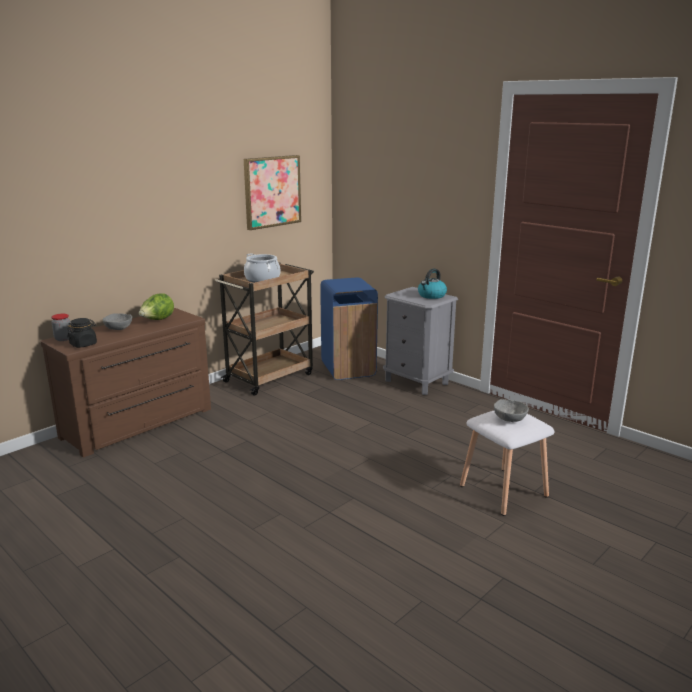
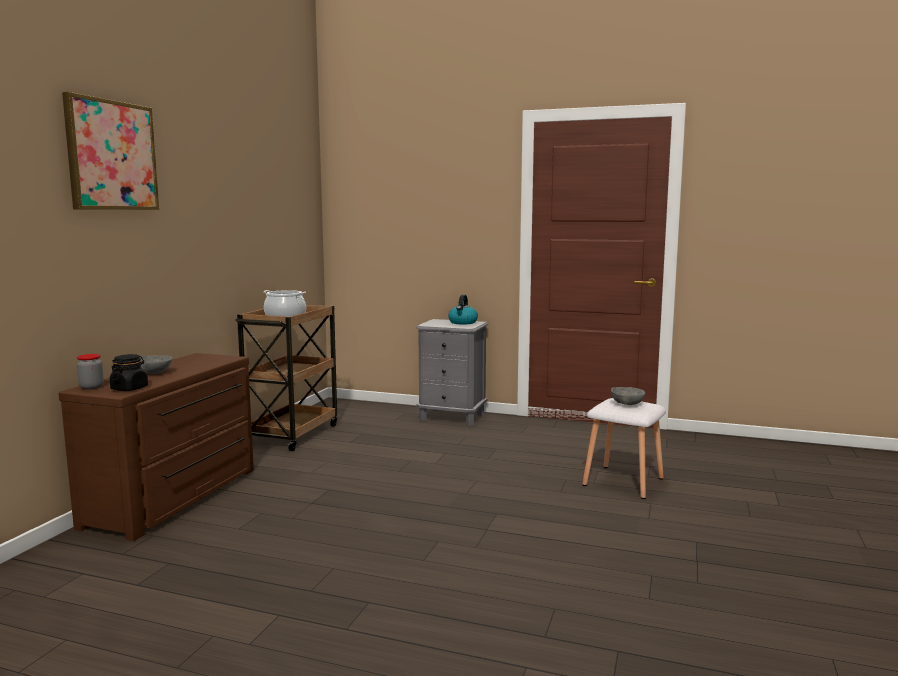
camera: 25 degrees left, 10 degrees down
lettuce [139,293,174,320] -> none
picture [244,155,301,230] -> picture moved to [62,92,159,210]
blue trash can [320,278,378,380] -> none

